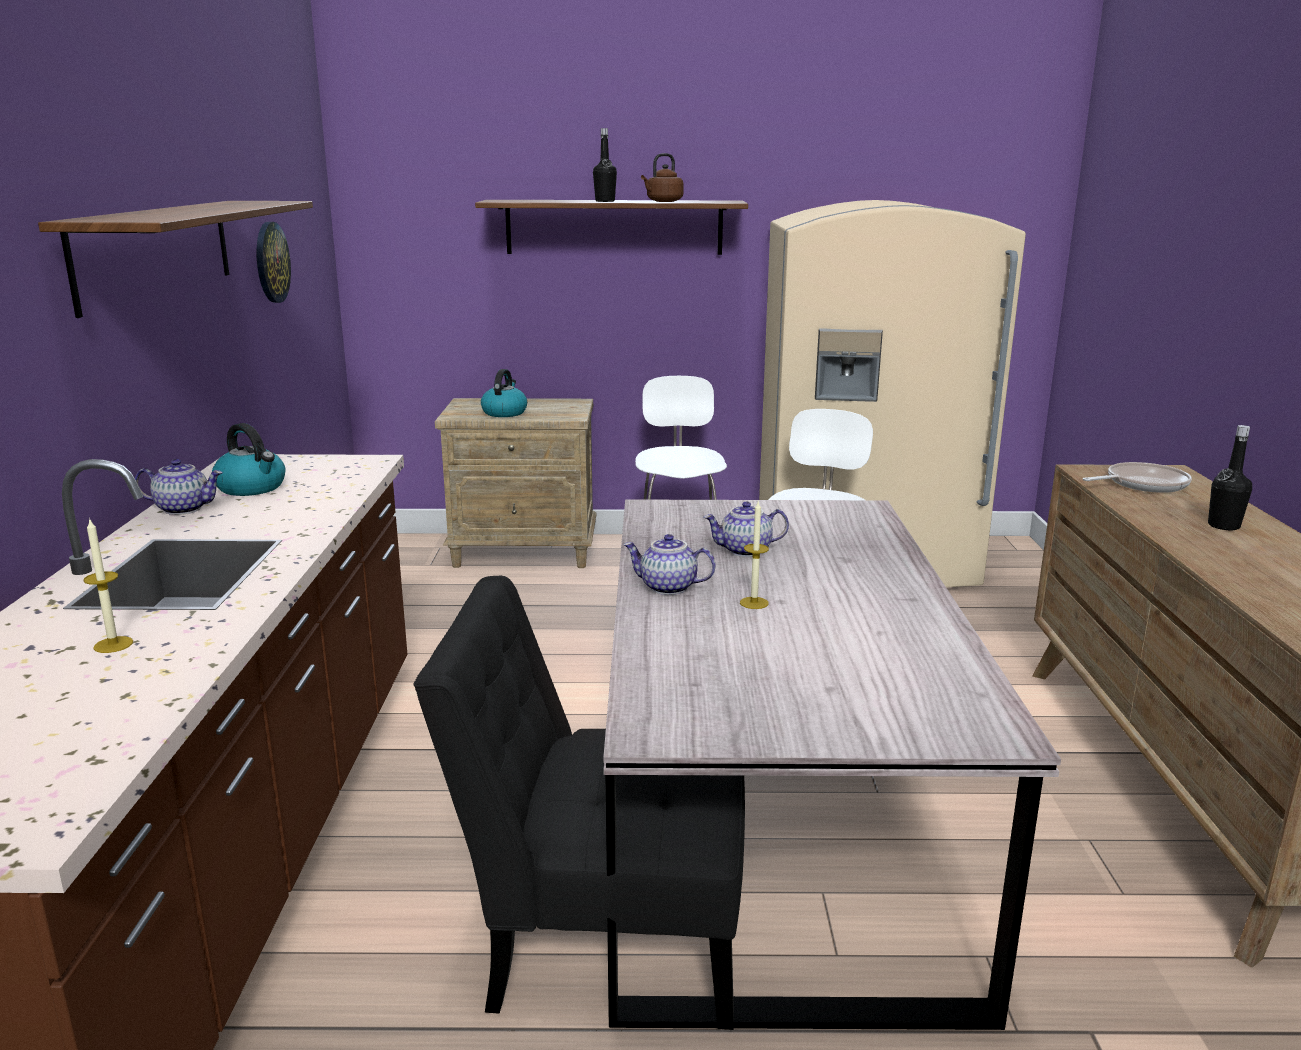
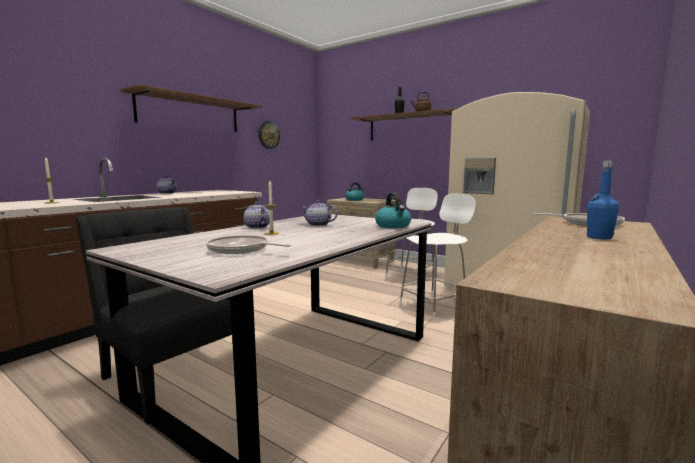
camera: 35 degrees right, 10 degrees down
kettle [212,423,286,496] -> kettle moved to [375,192,411,228]
black bottle [1208,425,1252,530] -> blue bottle [587,160,619,239]
none -> frying pan [206,235,290,254]

